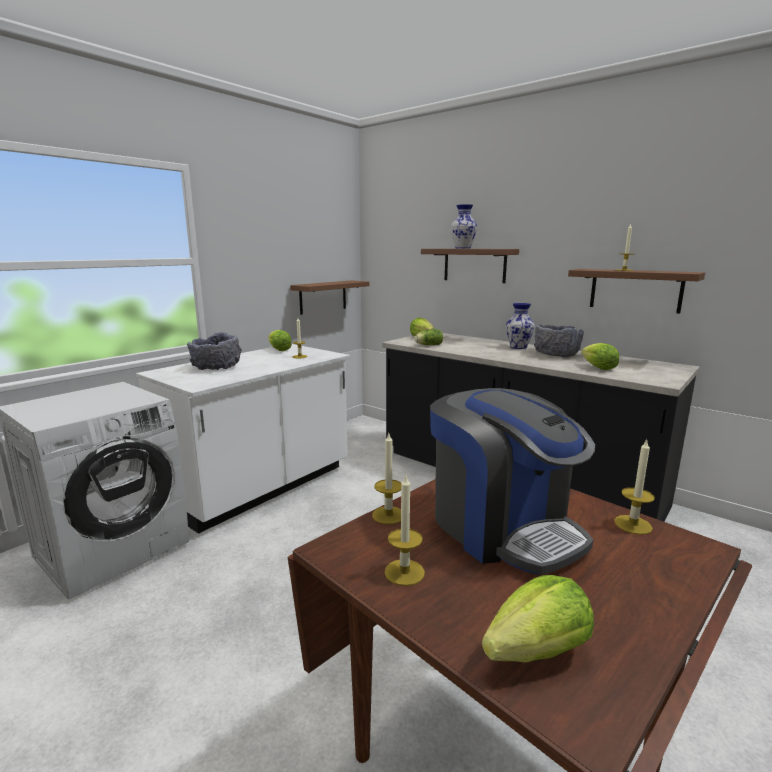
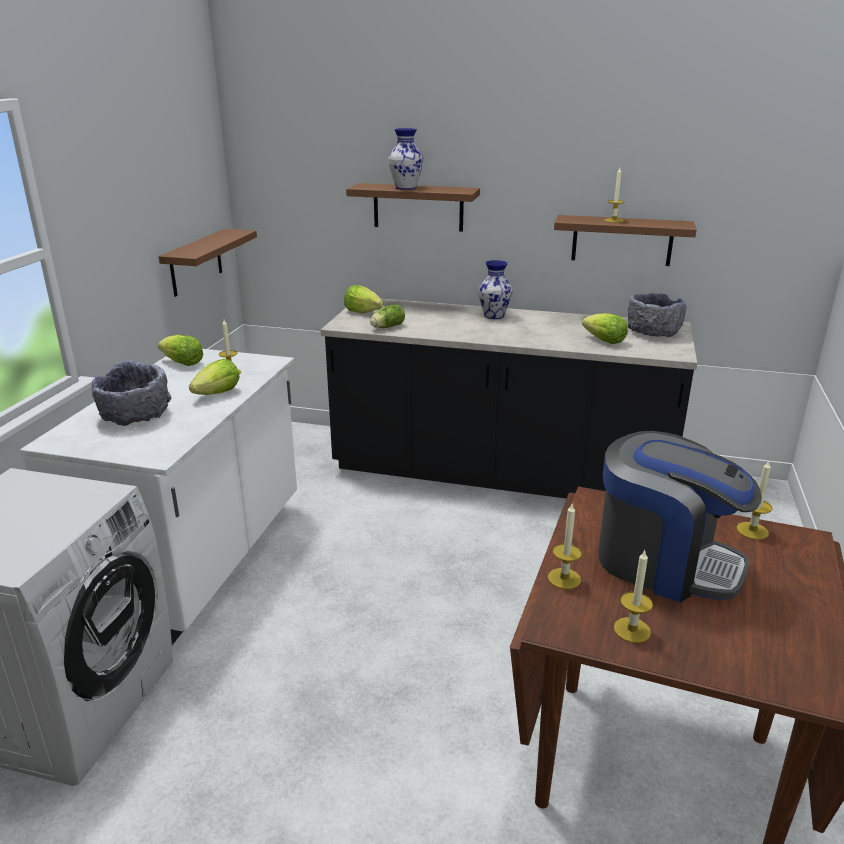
camera: 25 degrees left, 10 degrees up
lettuce [482,575,594,663] -> lettuce moved to [189,359,240,395]
grey bowl [534,324,584,358] -> grey bowl moved to [628,293,686,337]

